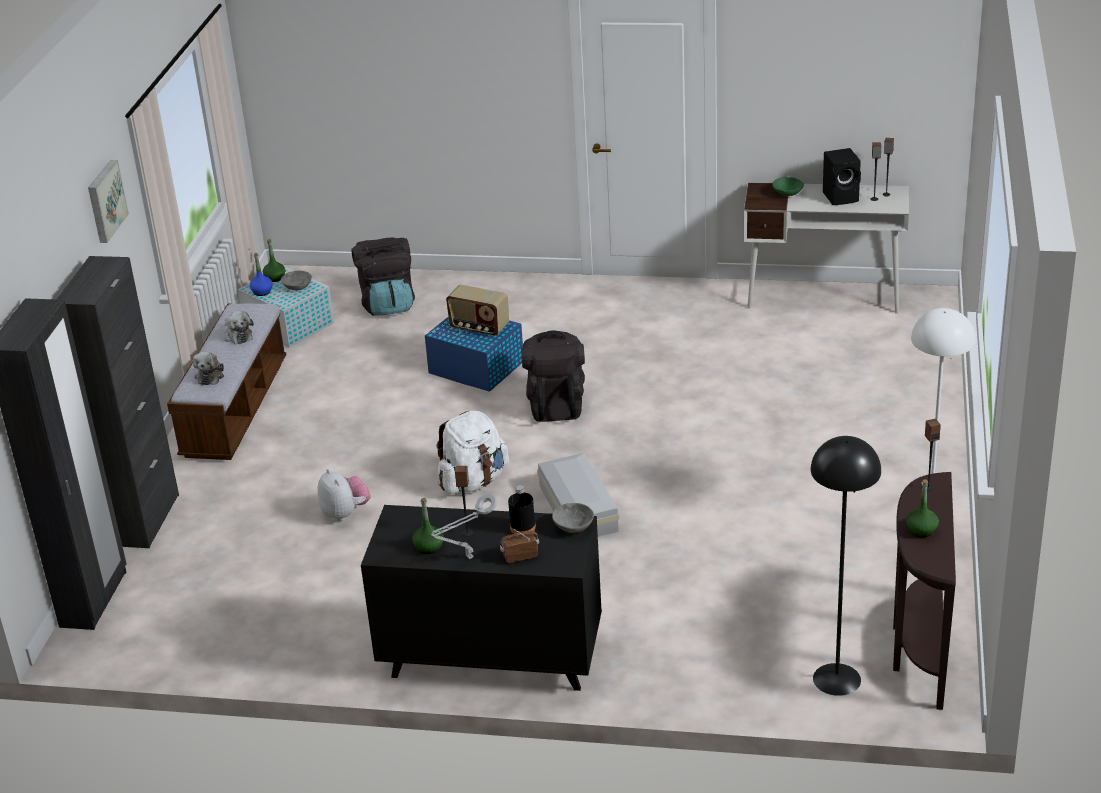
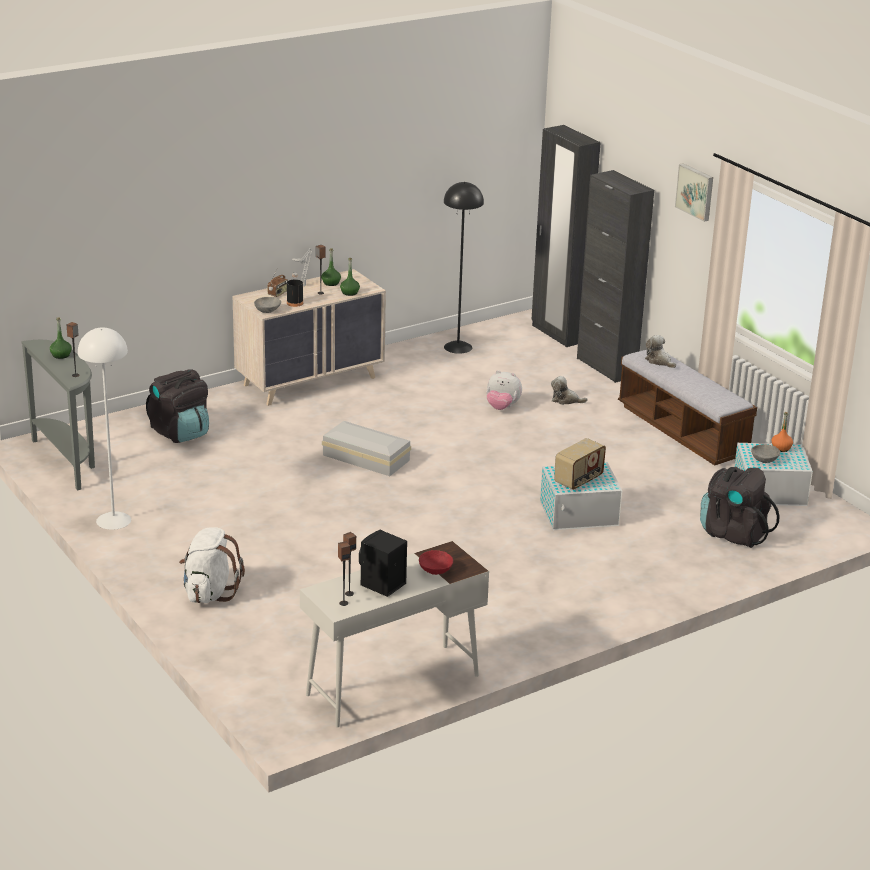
camera: 135 degrees right, 5 degrees down
plush toy [224,311,254,344] -> plush toy moved to [551,376,588,405]
blue bottle [249,253,273,296] -> orange bottle [771,412,793,452]
green bottle [263,239,285,282] -> green bottle moved to [340,258,360,296]
black dresser [361,505,602,691] -> beige dresser [232,269,386,406]
blue storage box [425,317,523,392] -> white storage box [540,462,622,530]
white backpack [436,411,509,494] -> white backpack moved to [179,527,245,603]
radio [446,285,509,336] -> radio turned 150 degrees clockwise [554,438,606,490]
black backpack [521,330,585,422] -> black backpack moved to [146,369,209,443]
green bowl [772,177,804,196] -> red bowl [419,550,453,575]
black floor lamp [811,436,881,696] -> black floor lamp moved to [444,182,484,354]
brown console table [893,472,956,710] -> grey console table [21,340,95,490]

